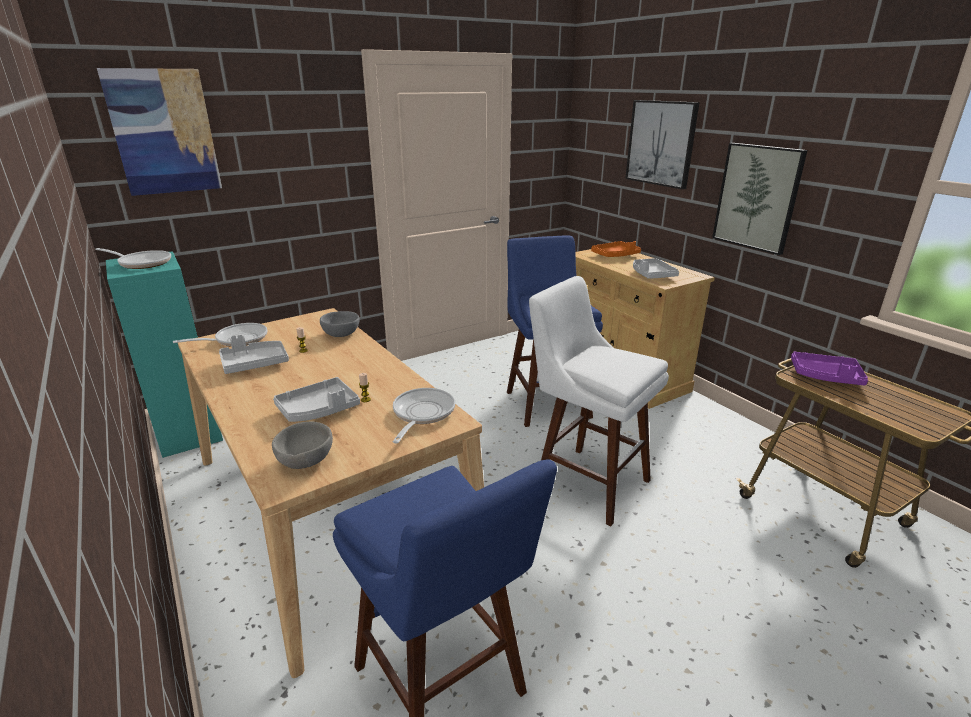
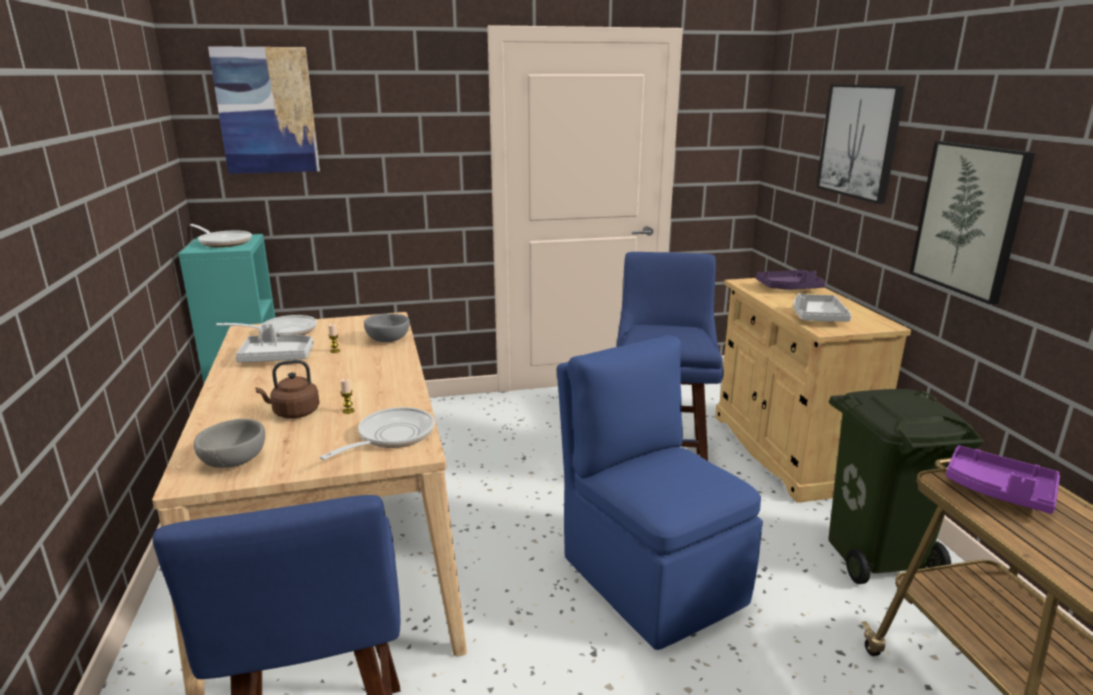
camera: 20 degrees right, 5 degrees down
grey tray [273,377,360,422] -> brown kettle [255,360,320,419]
white stool [529,276,669,526] -> blue chair [557,335,763,650]
orange tray [591,241,641,257] -> purple tray [756,270,825,290]
none -> green trash can [829,389,984,584]

